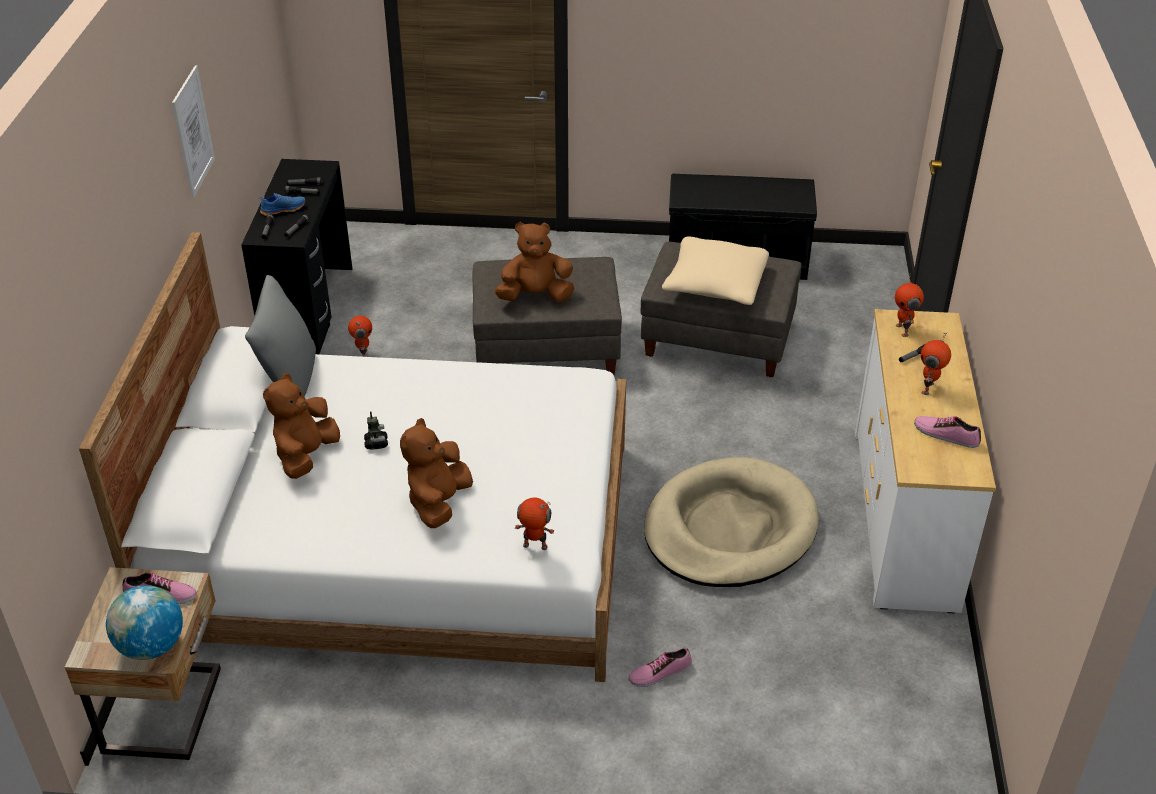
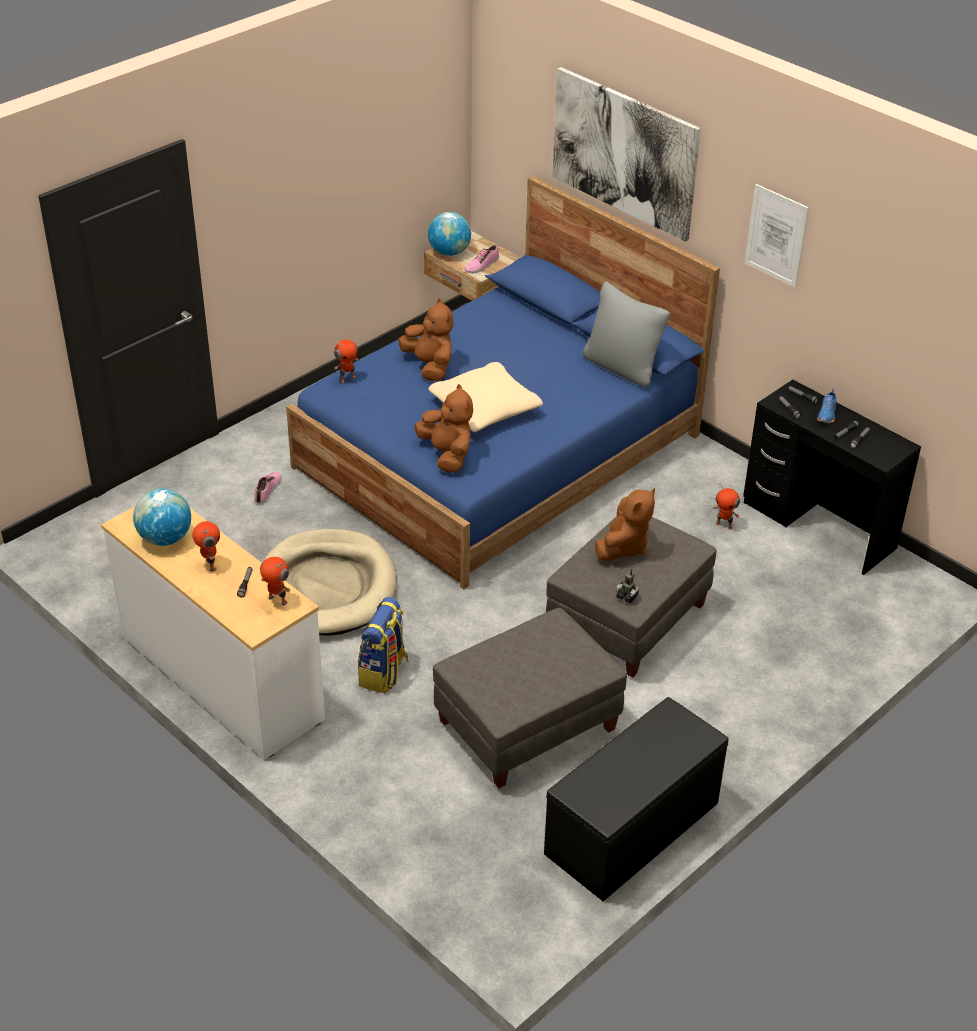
camera: 130 degrees right, 0 degrees up
white bed [79,232,626,682] -> blue bed [286,176,720,589]
brown plush toy [263,373,340,479] -> brown plush toy moved to [414,384,473,473]
toy robot [364,412,388,449] -> toy robot moved to [616,569,639,603]
beige pillow [662,237,769,305] -> beige pillow moved to [428,362,543,432]
shoe [914,416,981,448] -> globe [133,489,191,546]
none -> backpack [358,597,409,693]
none -> picture [552,67,701,242]

